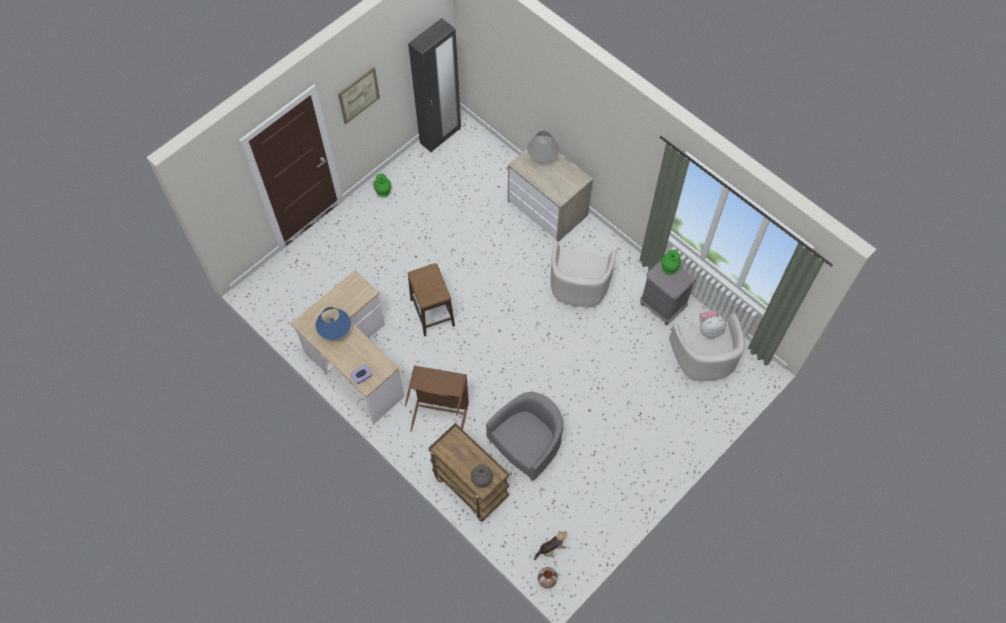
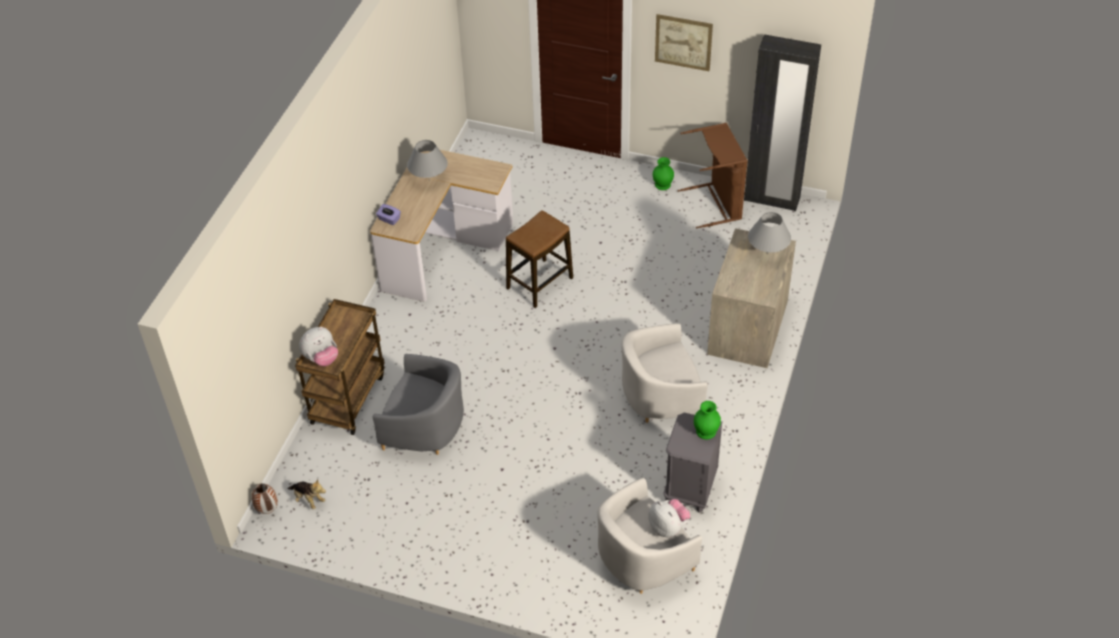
camera: 65 degrees right, 15 degrees down
blue table lamp [316,307,351,340] -> grey table lamp [407,140,448,181]
brown laundry basket [405,365,469,432] -> brown laundry basket moved to [677,123,748,229]
grey vase [471,464,493,488] -> plush toy [299,327,338,366]

